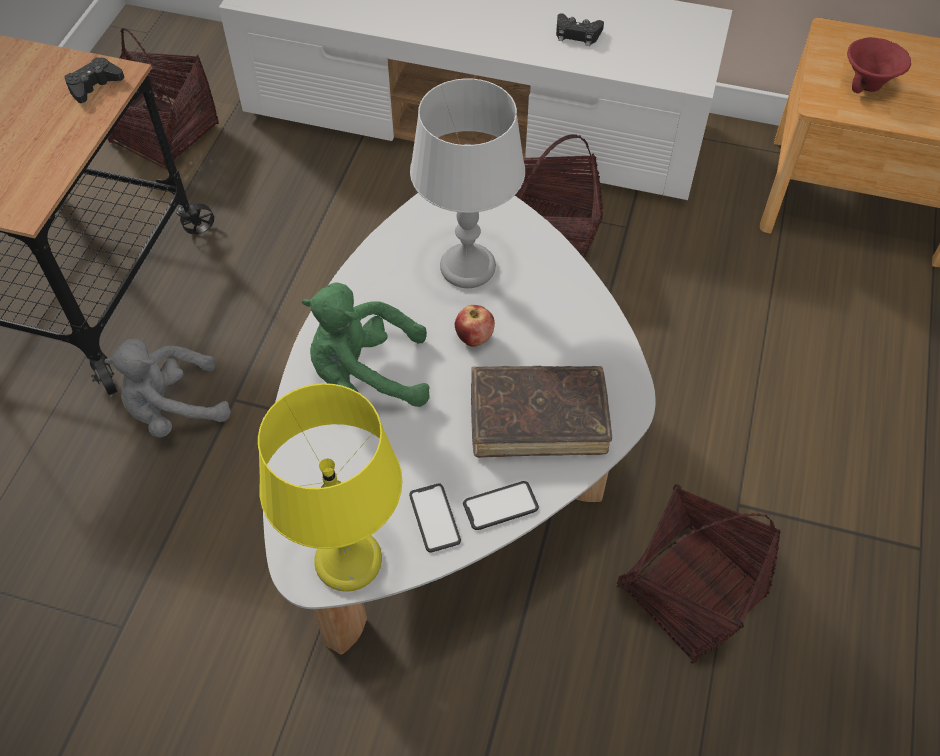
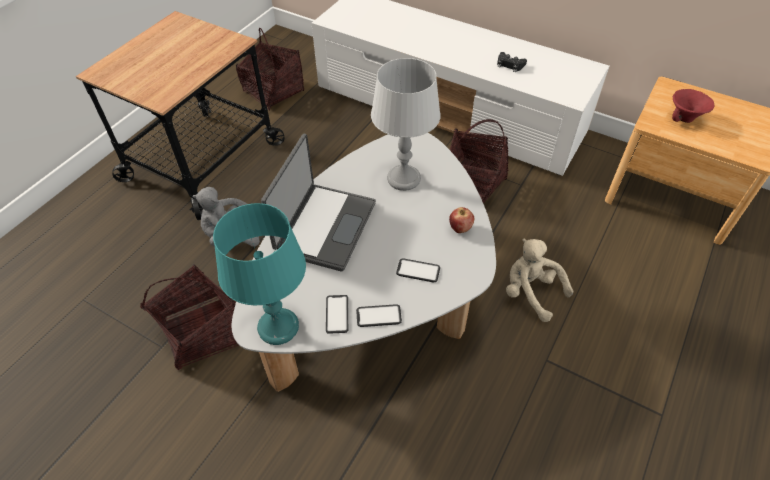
camera: 15 degrees right, 5 degrees down
black game controller [64,57,124,103] -> none
yellow table lamp [258,383,402,592] -> turquoise table lamp [213,203,306,345]
green plush toy [302,282,430,407] -> laptop [261,134,376,271]
apple [455,305,495,347] -> apple moved to [449,207,474,233]
brown book [471,366,612,458] -> phone [396,258,440,282]
basket [617,484,781,664] -> basket moved to [140,264,239,370]
none -> beige plush toy [506,239,573,322]

